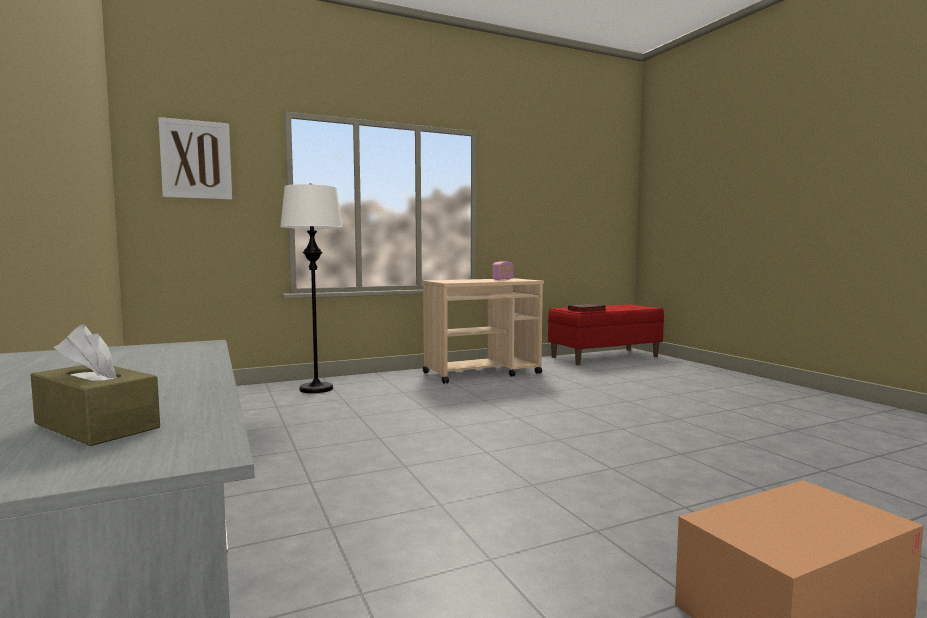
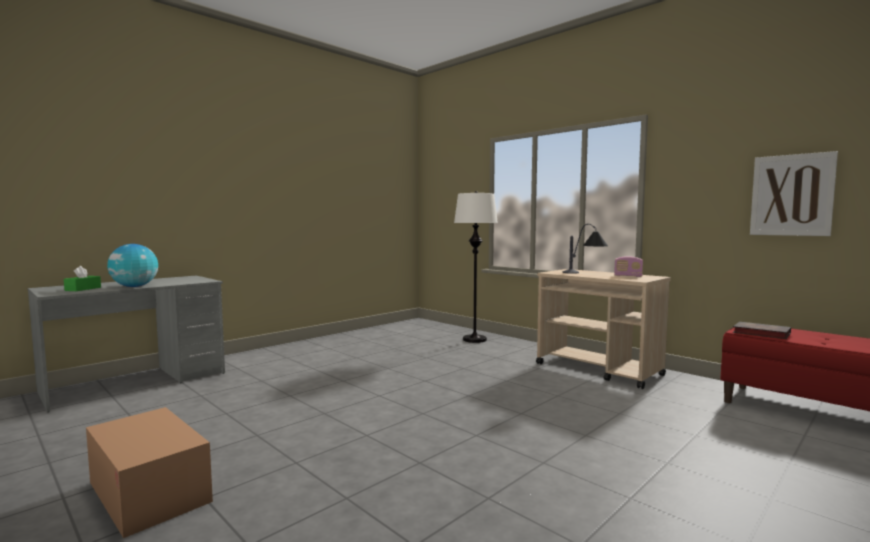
camera: 70 degrees right, 0 degrees up
brown tissue box [31,324,160,446] -> green tissue box [64,266,101,291]
picture [158,117,232,200] -> picture moved to [750,151,838,236]
none -> globe [107,244,158,287]
none -> table lamp [563,224,608,274]

